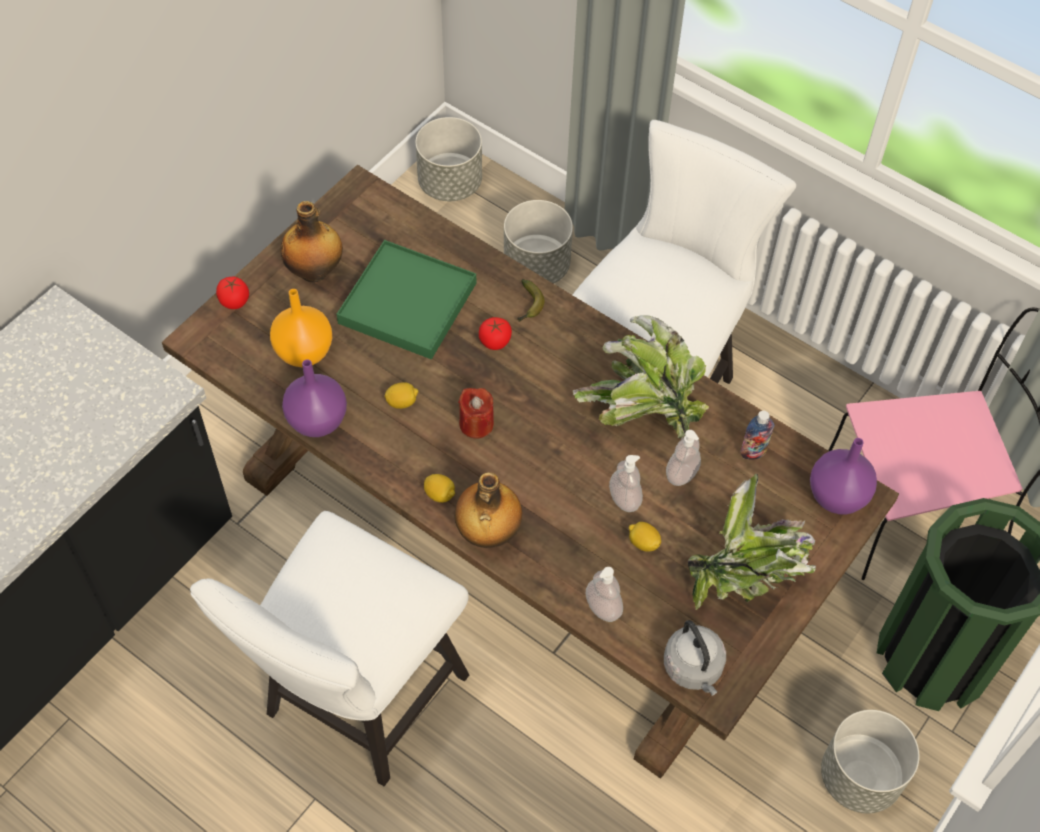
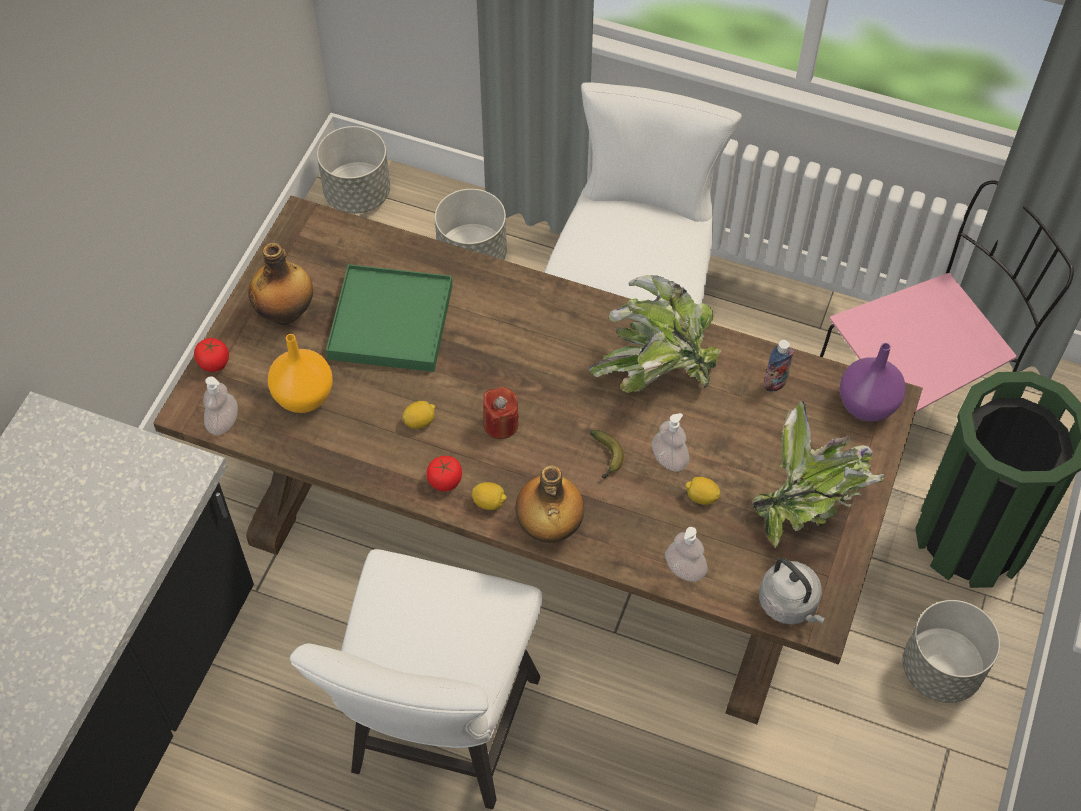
camera: 15 degrees left, 0 degrees up
purple vase [282,359,347,437] -> none
tomato [479,317,512,350] -> tomato moved to [426,456,462,491]
banana [517,279,544,322] -> banana moved to [590,430,624,479]
soap dispenser [666,430,701,486] -> soap dispenser moved to [203,376,238,435]

